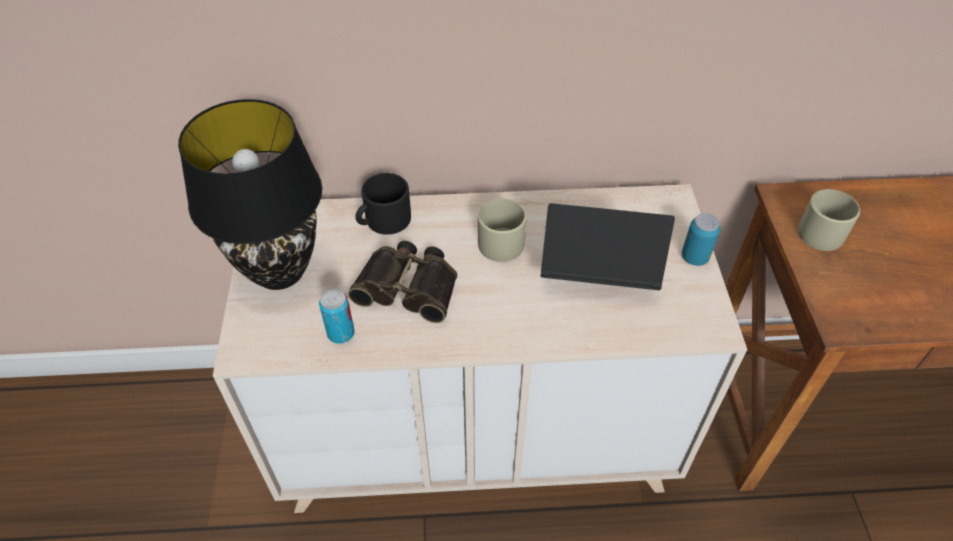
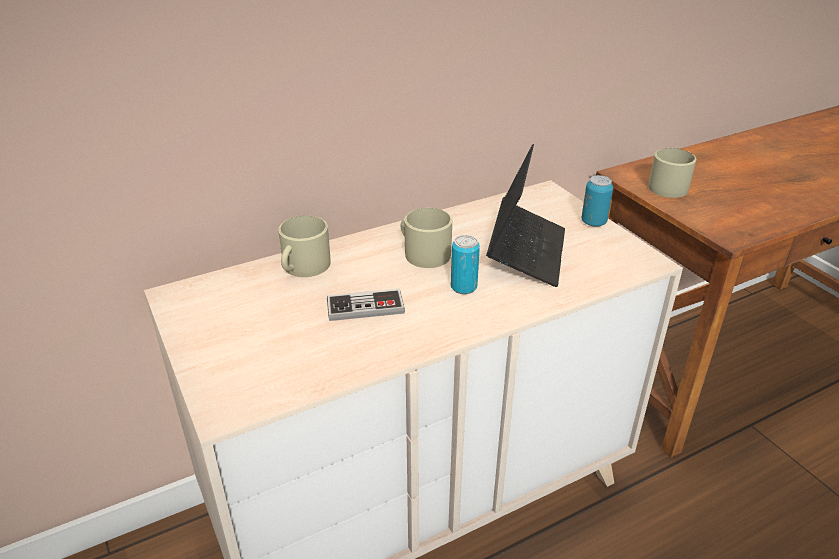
camera: 25 degrees left, 15 degrees down
black table lamp [178,99,322,290] -> none
can [319,289,355,343] -> can moved to [451,235,480,294]
binoculars [348,241,457,323] -> game controller [327,289,405,321]
black mug [355,173,411,235] -> beige mug [278,216,330,277]
laptop [541,203,675,290] -> laptop turned 120 degrees clockwise [486,144,565,287]

